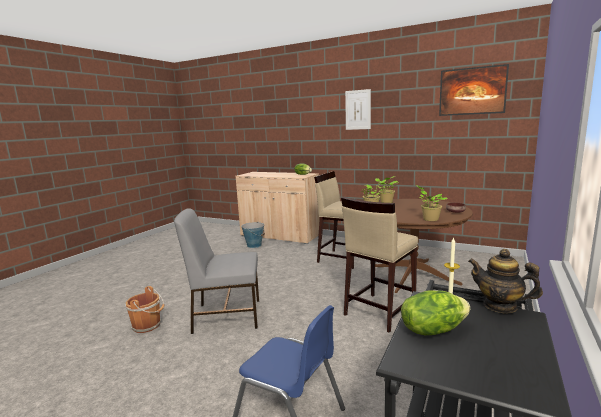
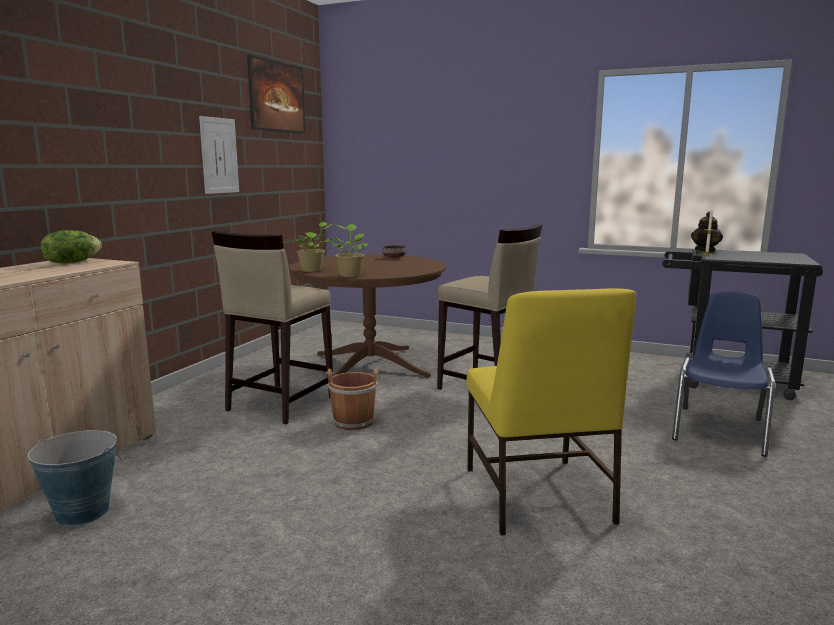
camera: 95 degrees left, 0 degrees up
brown bucket [125,286,165,333] -> brown bucket moved to [326,368,380,430]
grey chair [174,208,259,334] -> yellow chair [467,289,636,535]
picture [345,89,371,130] -> picture moved to [199,116,239,194]
lettuce [401,291,470,335] -> none
potted plant [416,185,447,221] -> none

